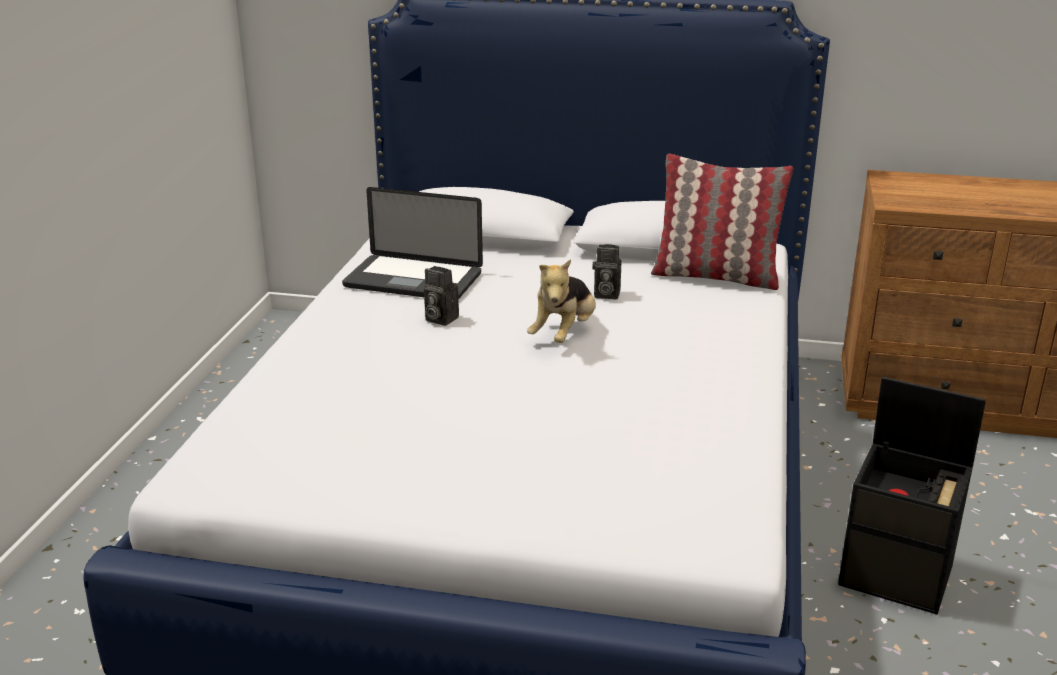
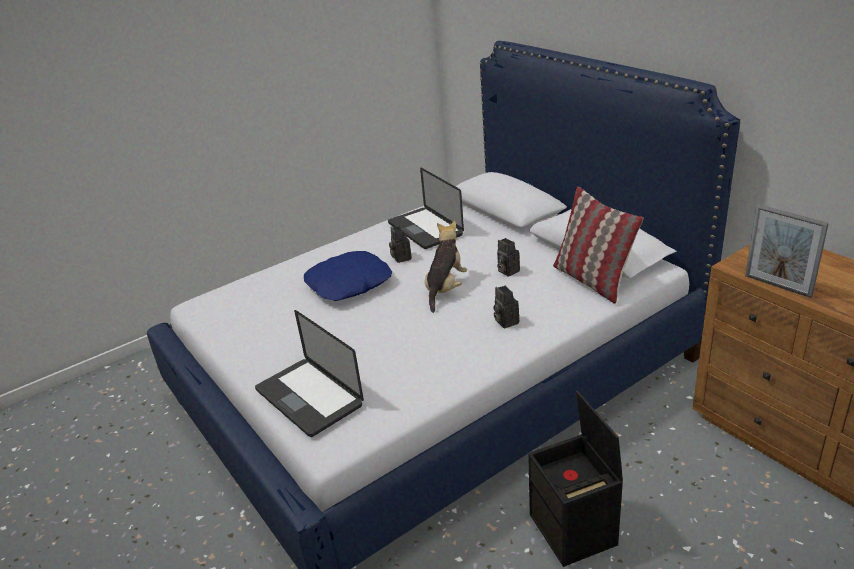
camera: 45 degrees right, 5 degrees up
plush toy [527,259,596,343] -> plush toy turned 135 degrees clockwise [425,221,467,313]
none -> laptop [255,310,364,437]
none -> blue pillow [304,251,392,301]
none -> camera [493,285,519,328]
none -> picture frame [745,204,829,298]

